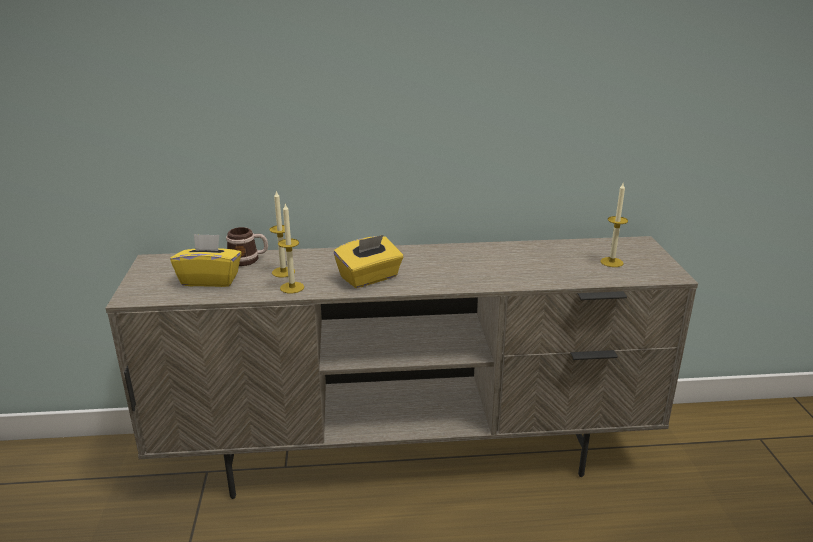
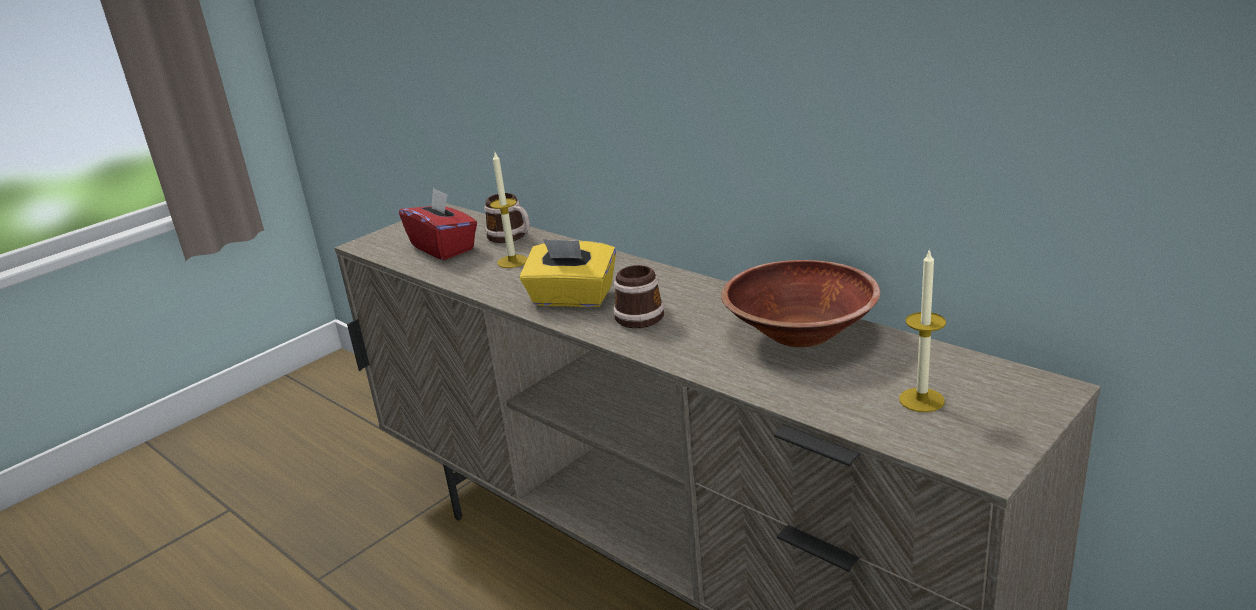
camera: 50 degrees right, 0 degrees up
yellow tissue box [170,234,242,287] -> red tissue box [399,187,477,260]
candle [278,204,304,293] -> none
none -> mug [613,265,664,328]
none -> brown bowl [721,260,880,347]

